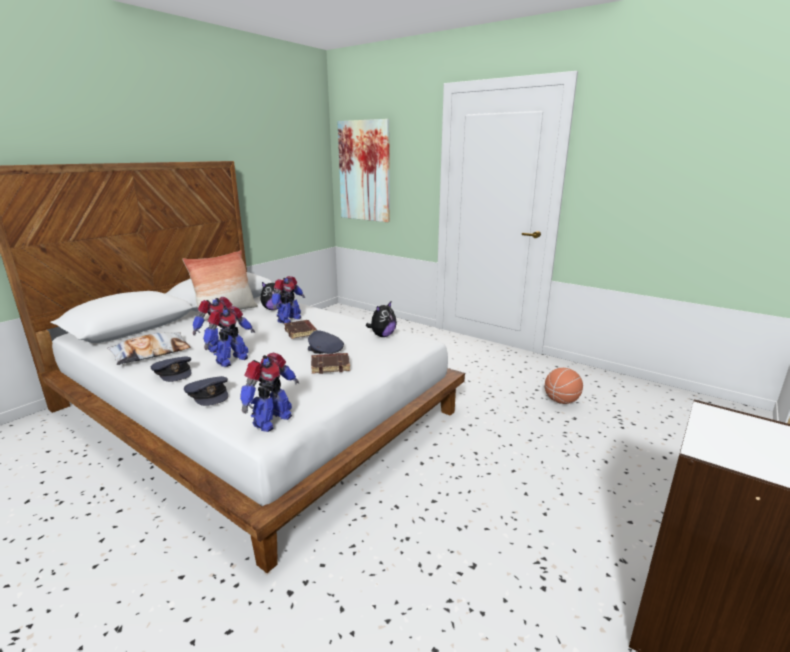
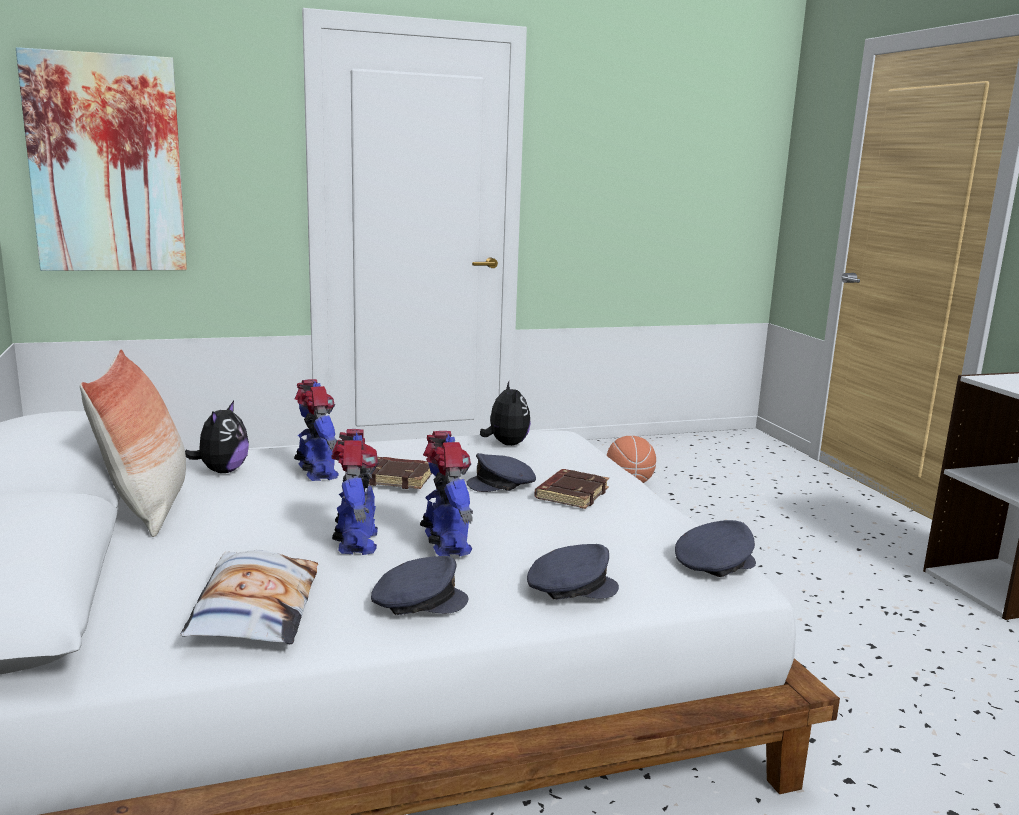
camera: 55 degrees left, 5 degrees down
toy robot [240,353,299,432] -> grey cap [675,520,756,577]

